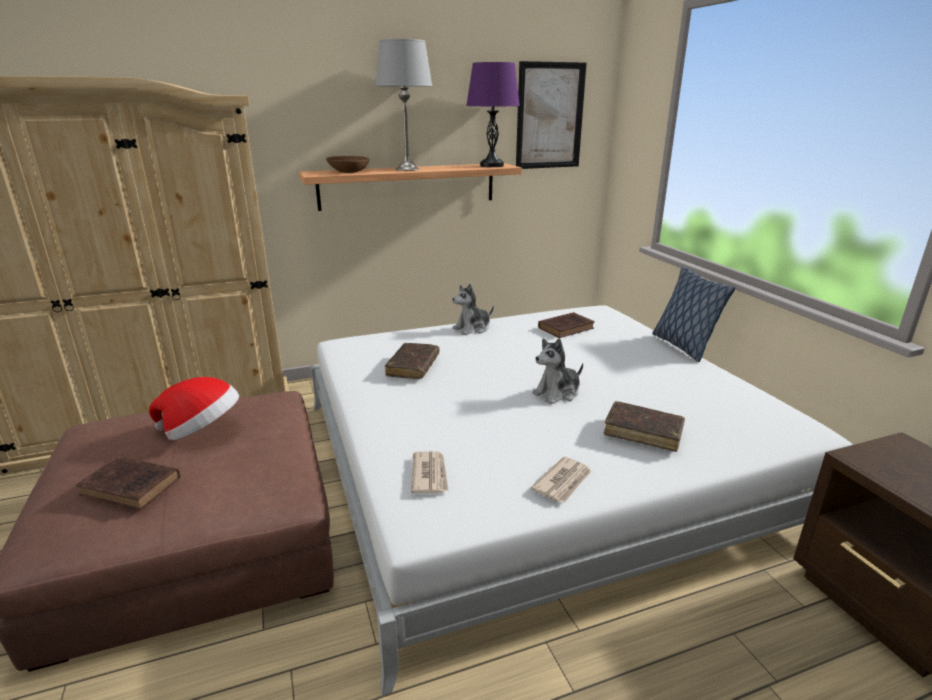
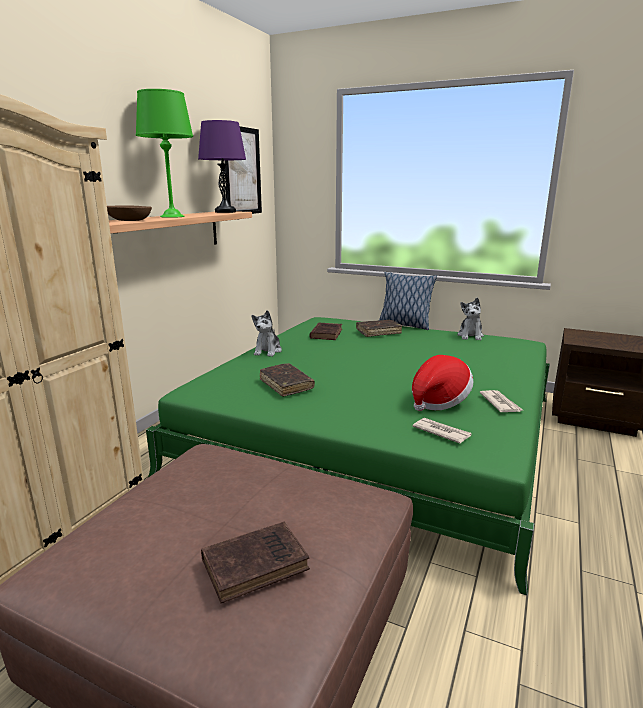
camera: 45 degrees left, 5 degrees down
hat [149,377,239,440] -> hat moved to [412,355,473,411]
white bed [311,305,853,696] -> green bed [146,317,550,595]
grey table lamp [375,39,432,171] -> green table lamp [136,89,193,218]
plush toy [532,338,583,404] -> plush toy moved to [457,297,484,341]
brown book [603,401,685,452] -> brown book moved to [356,320,402,337]

